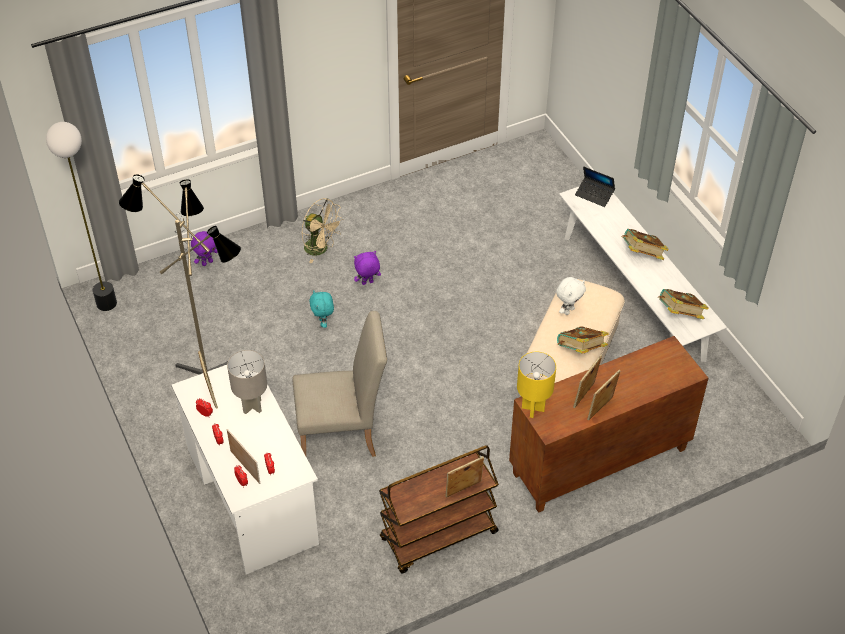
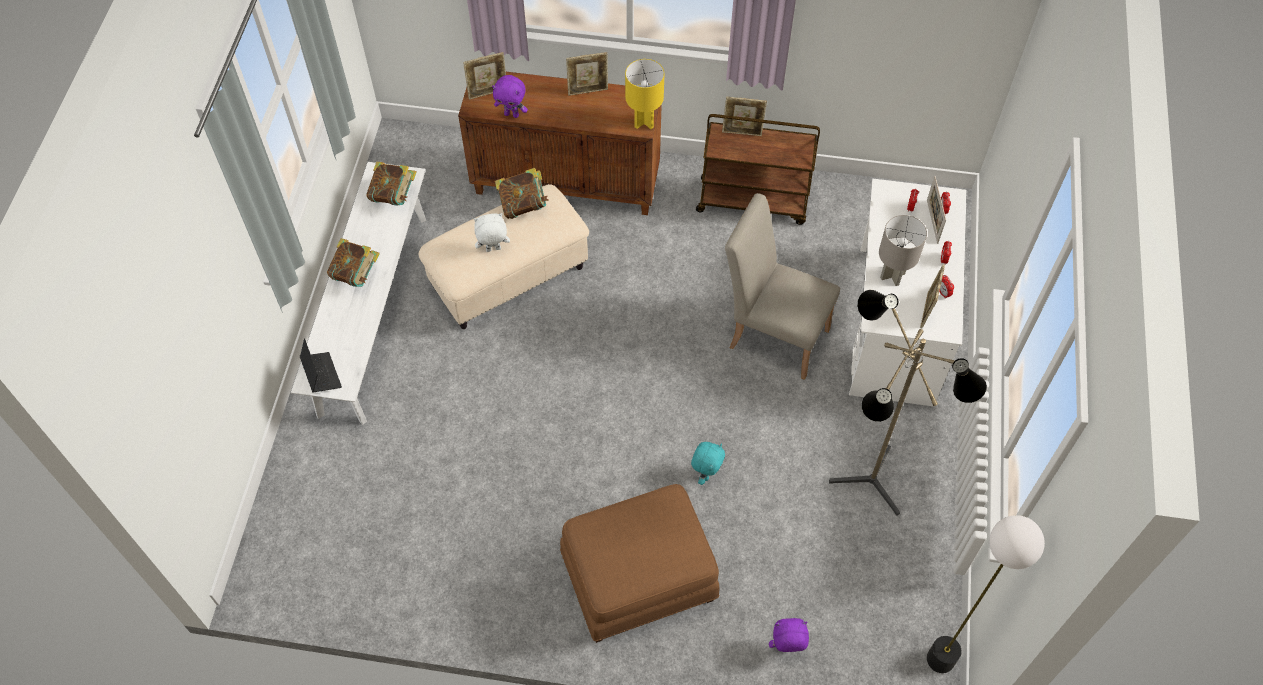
camera: 145 degrees left, 10 degrees up
beige fan [302,198,344,263] -> brown ottoman [560,484,719,643]
purple plush toy [354,251,381,285] -> purple plush toy moved to [492,75,528,118]
picture frame [573,355,602,408] -> picture frame moved to [463,52,506,100]

